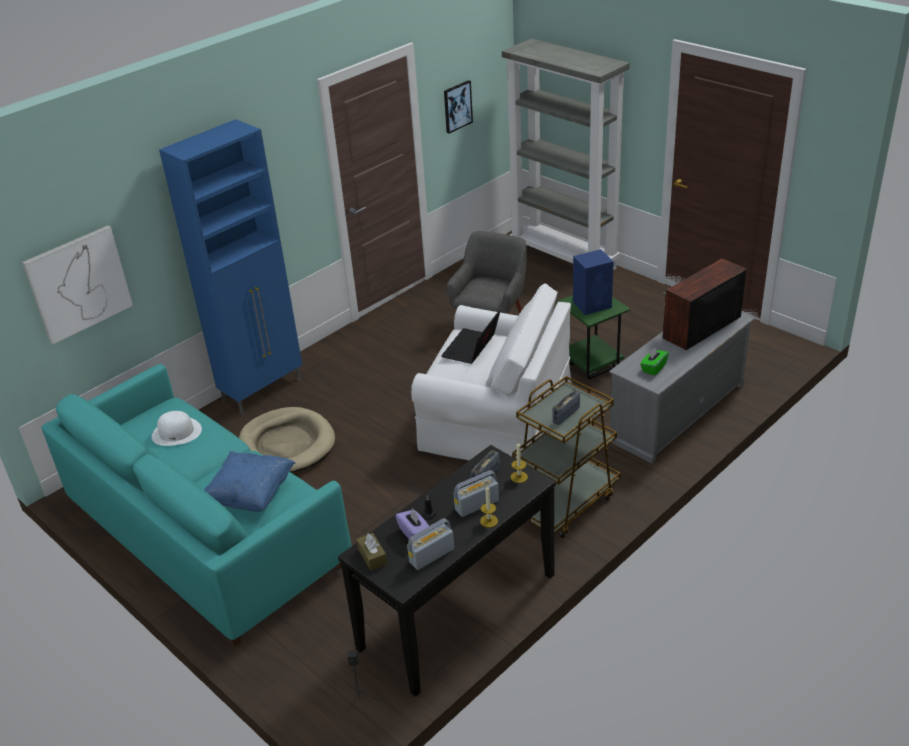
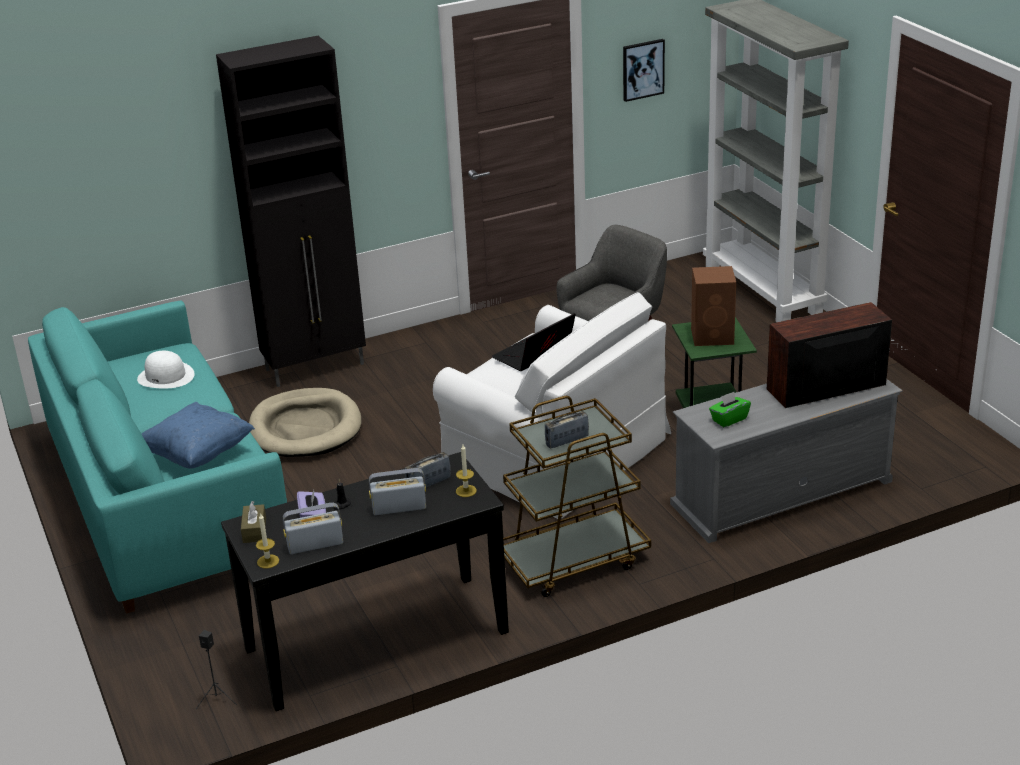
camera: 20 degrees right, 5 degrees down
picture [22,226,133,345] -> none
blue cabinet [159,119,302,415] -> black cabinet [216,36,366,387]
candle [480,485,498,527] -> candle moved to [256,513,279,568]
blue speaker [573,249,614,315] -> brown speaker [691,266,736,346]

